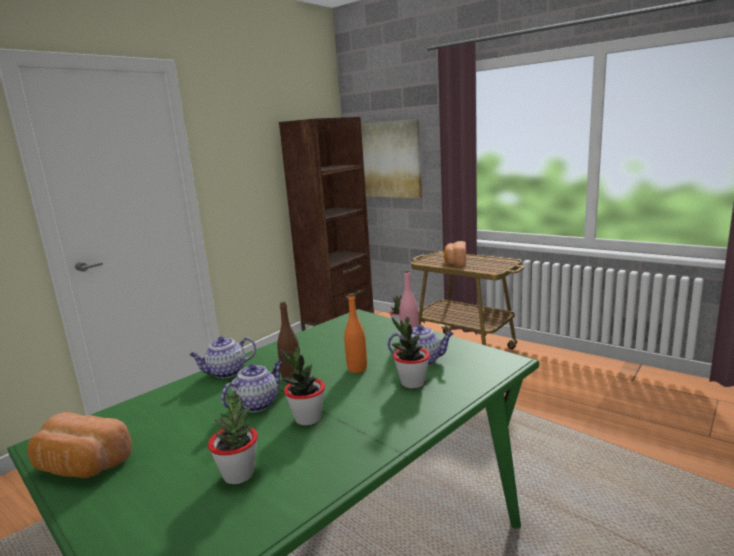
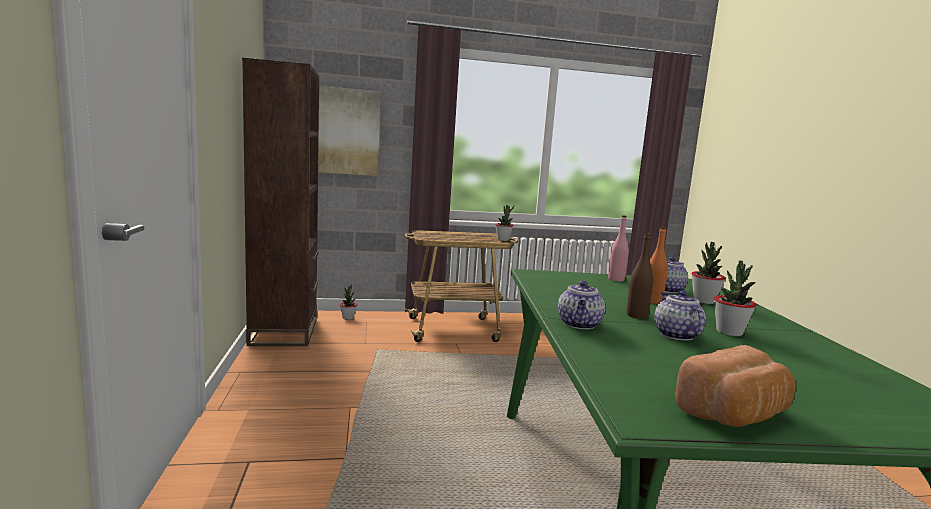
camera: 50 degrees left, 5 degrees down
potted plant [208,390,258,484] -> potted plant moved to [495,205,514,241]
bread [444,241,466,266] -> none

